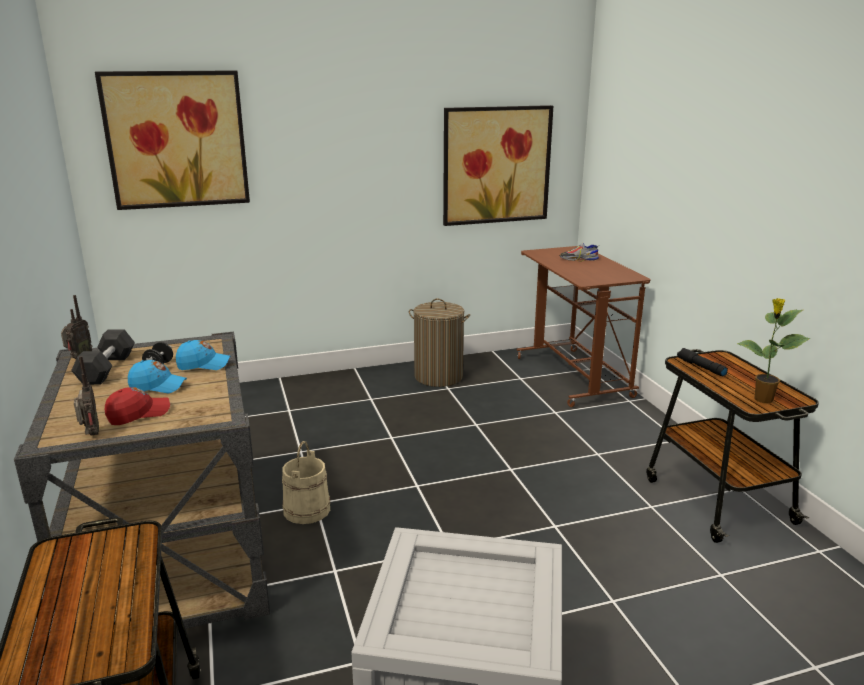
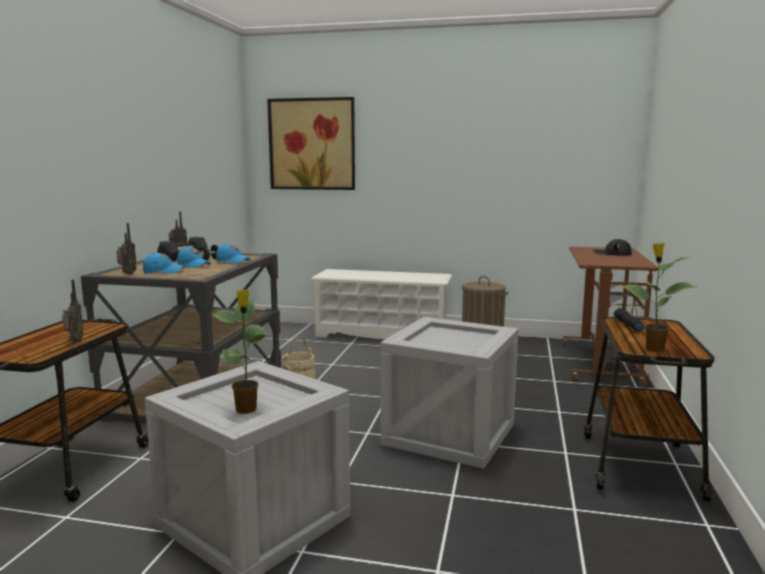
camera: 30 degrees right, 10 degrees down
red cap [105,387,170,425] -> blue cap [143,253,184,274]
picture [443,105,553,226] -> none
shoe [560,243,599,262] -> black cap [593,239,632,256]
none -> radio [62,280,83,342]
none -> potted plant [213,290,269,414]
none -> white shoe rack [311,269,452,339]
none -> crate [380,317,518,469]

